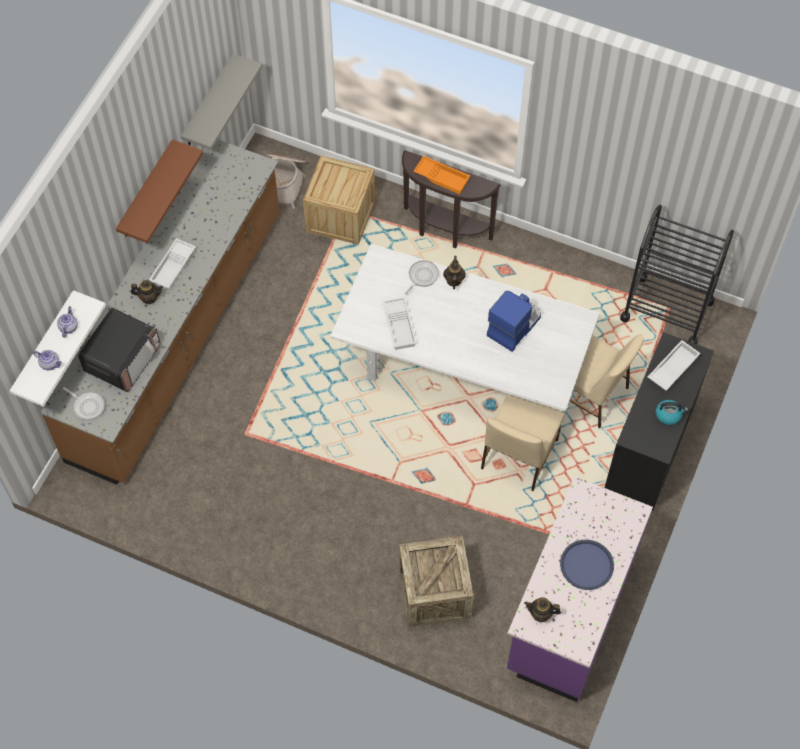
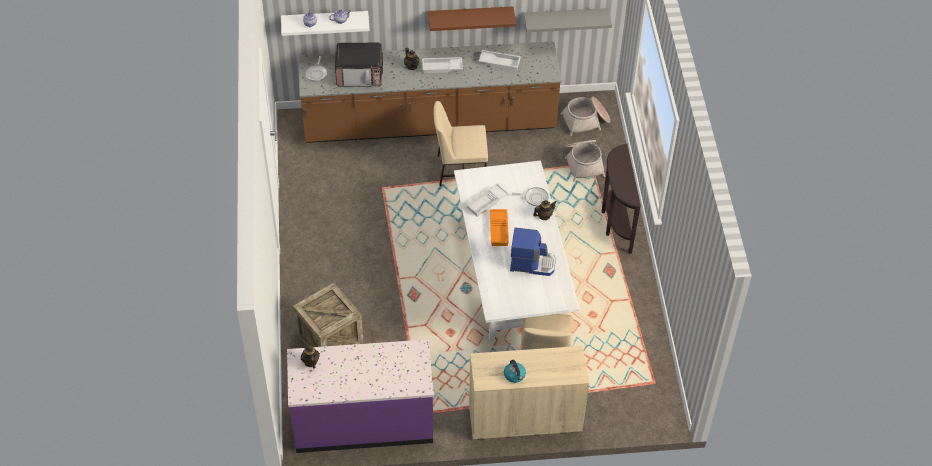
camera: 60 degrees right, 10 degrees down
crate [303,156,375,245] -> basket [565,140,605,182]
orange tray [413,156,470,194] -> orange tray moved to [490,209,509,246]
beige chair [481,394,564,491] -> beige chair moved to [433,101,488,186]
blue tray [560,540,614,590] -> none
black cabinet [605,332,714,511] -> beige cabinet [469,346,589,440]
black cart [620,205,734,344] -> none
white tray [648,340,701,391] -> white tray moved to [479,50,521,71]

